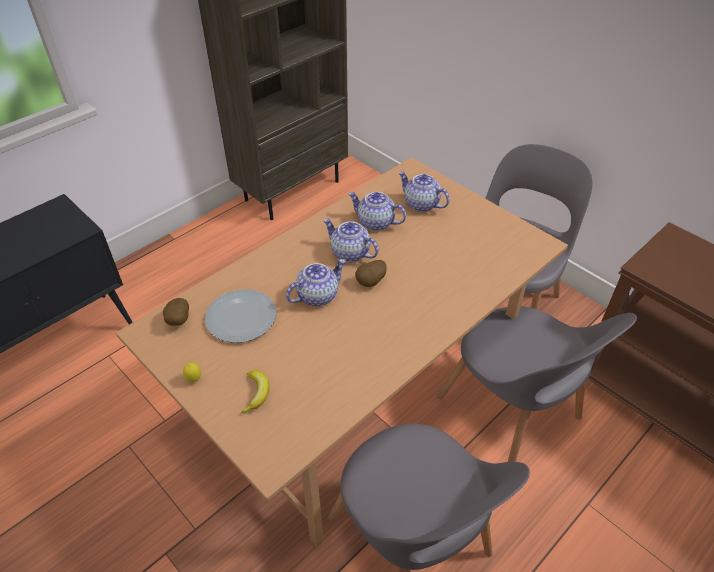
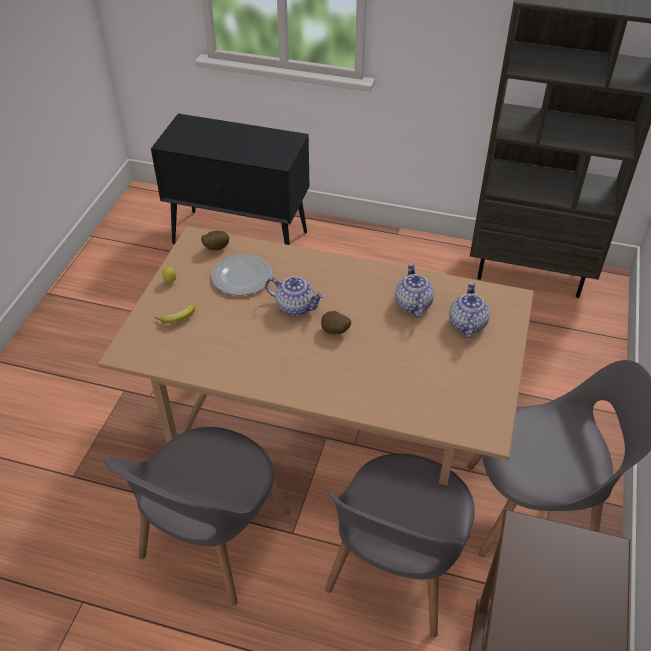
camera: 60 degrees right, 0 degrees up
teapot [323,219,379,262] -> none

